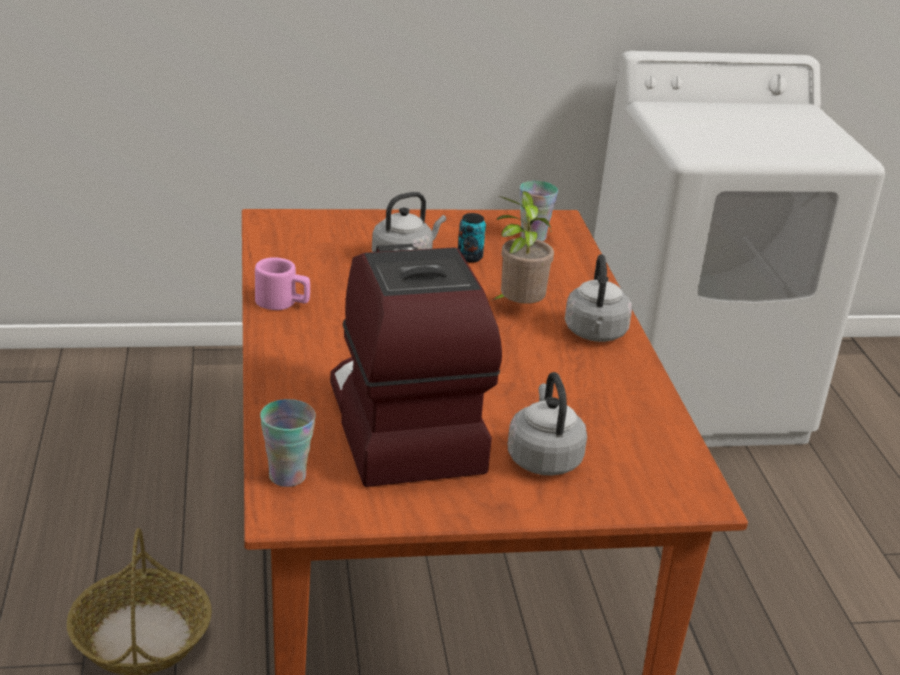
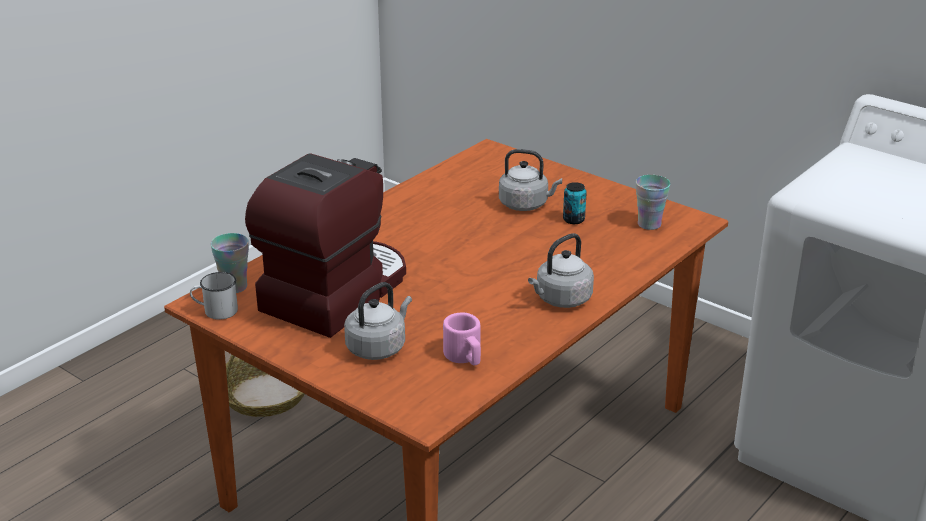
camera: 50 degrees right, 0 degrees up
pink mug [255,257,310,310] -> pink mug moved to [443,312,481,365]
potted plant [493,191,554,304] -> none
none -> white mug [190,272,238,320]

